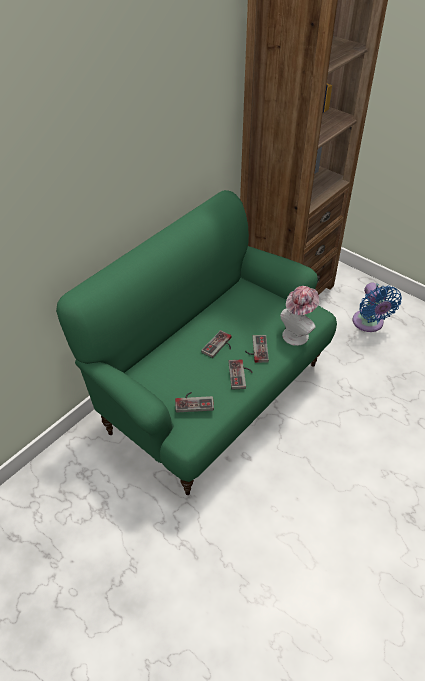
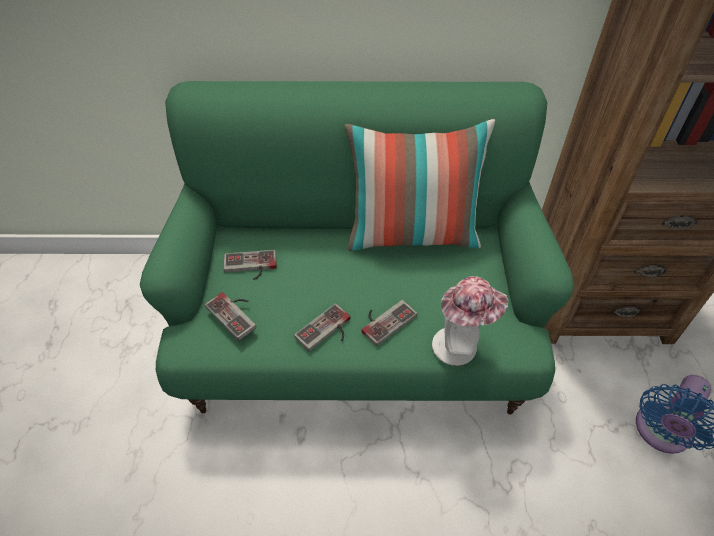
camera: 50 degrees right, 5 degrees up
game controller [201,330,232,358] -> game controller moved to [224,250,277,280]
none -> pillow [345,119,495,251]

